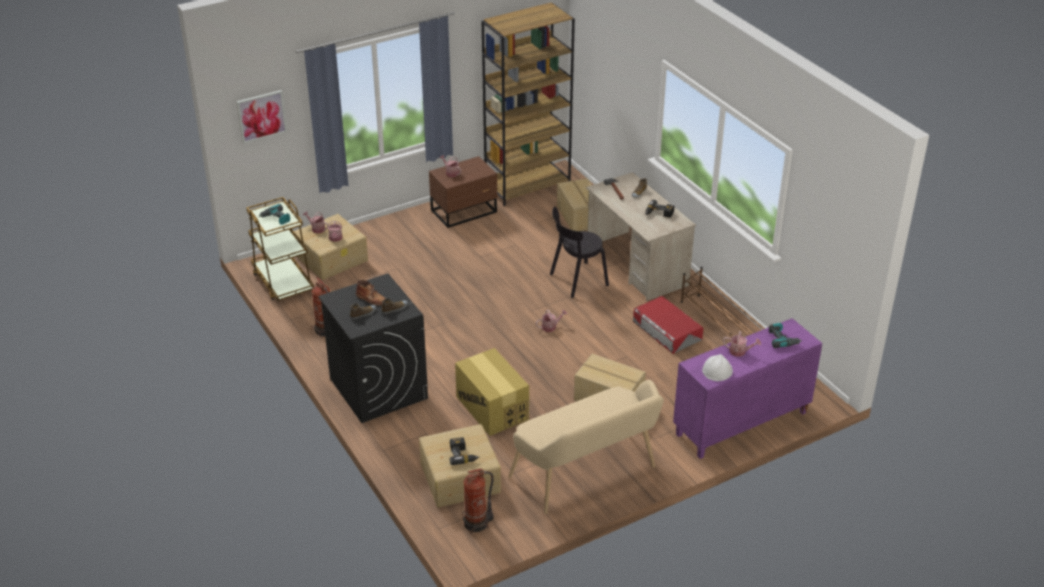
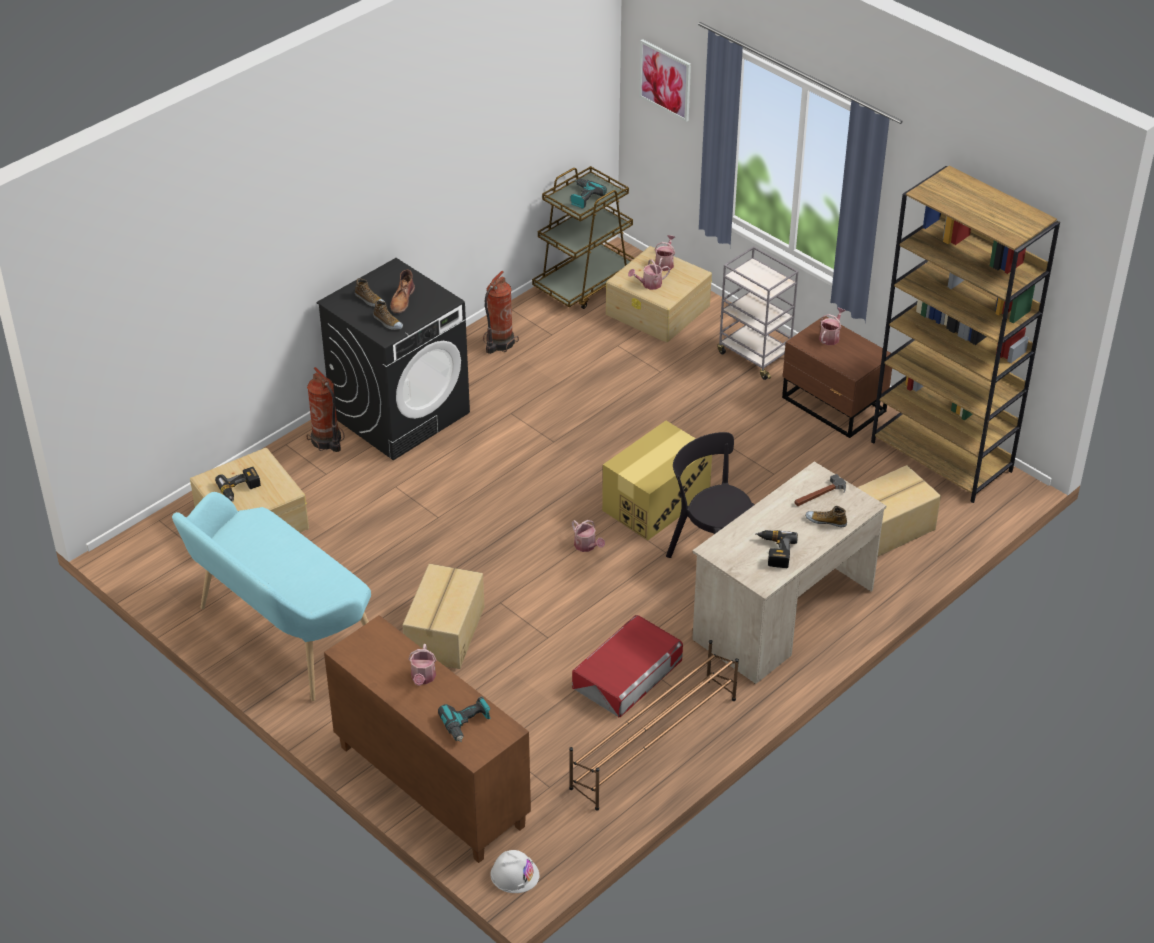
camera: 75 degrees right, 5 degrees up
cardboard box [455,348,529,436] -> cardboard box moved to [602,421,712,540]
fire extinguisher [462,468,494,534] -> fire extinguisher moved to [307,367,345,452]
beige bench [508,380,664,514] -> turquoise bench [172,492,371,701]
purple cabinet [673,318,822,459] -> brown cabinet [324,615,531,863]
white hard hat [702,354,733,381] -> white hard hat moved to [490,850,539,893]
none -> grey cart [717,246,799,380]

